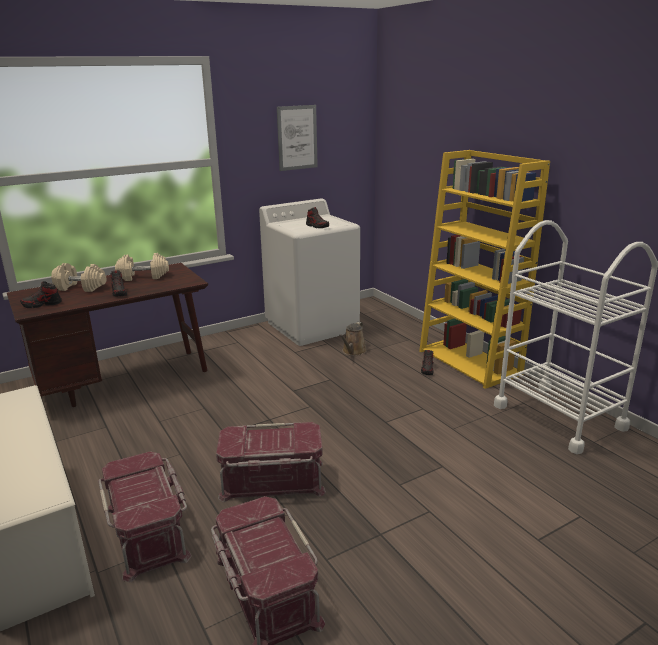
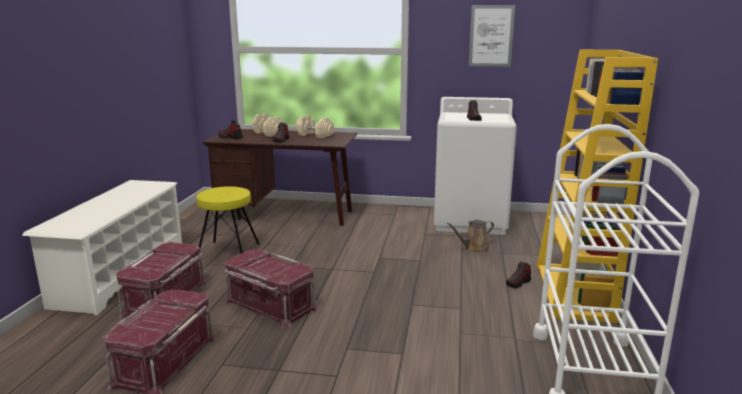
camera: 40 degrees right, 5 degrees down
none -> yellow stool [197,186,260,254]

